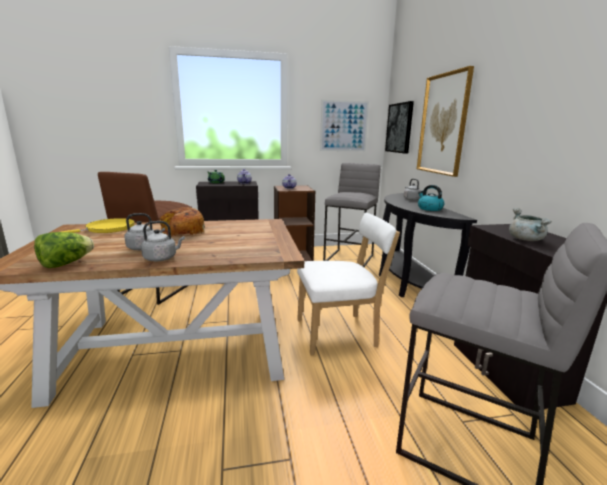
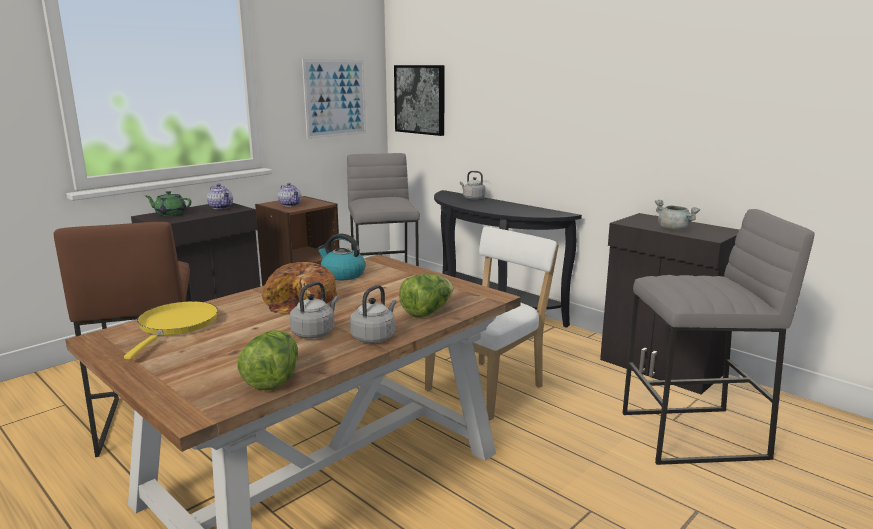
camera: 35 degrees left, 0 degrees up
picture [417,66,474,177] -> none
kettle [418,185,445,211] -> kettle moved to [317,234,366,280]
none -> lettuce [399,274,453,317]

